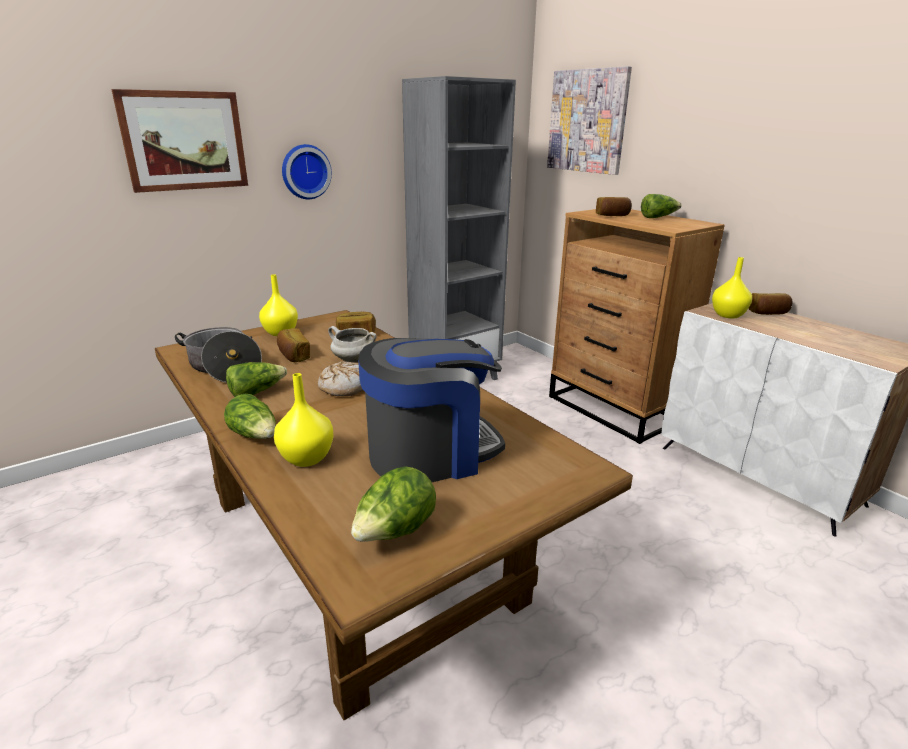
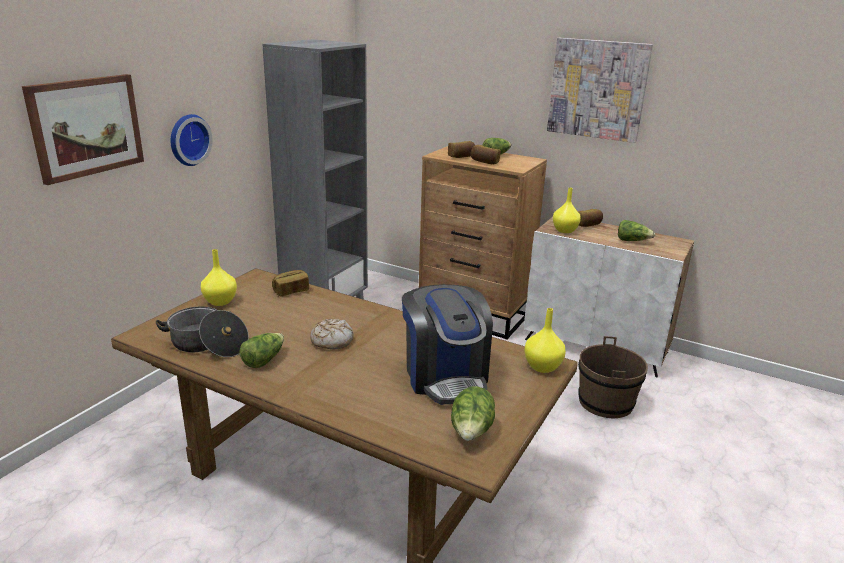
camera: 25 degrees left, 0 degrees up
lettuce [224,394,276,439] -> lettuce moved to [618,220,655,241]
yellow vase [274,373,334,467] -> yellow vase moved to [524,308,566,373]
bread [277,328,310,362] -> bread moved to [471,145,501,164]
white cooking pot [328,326,377,363] -> none
coffee machine [358,338,505,482] -> coffee machine turned 120 degrees clockwise [402,284,493,405]
picture [547,66,632,175] -> picture moved to [547,38,653,143]
none -> brown bucket [578,336,648,418]

